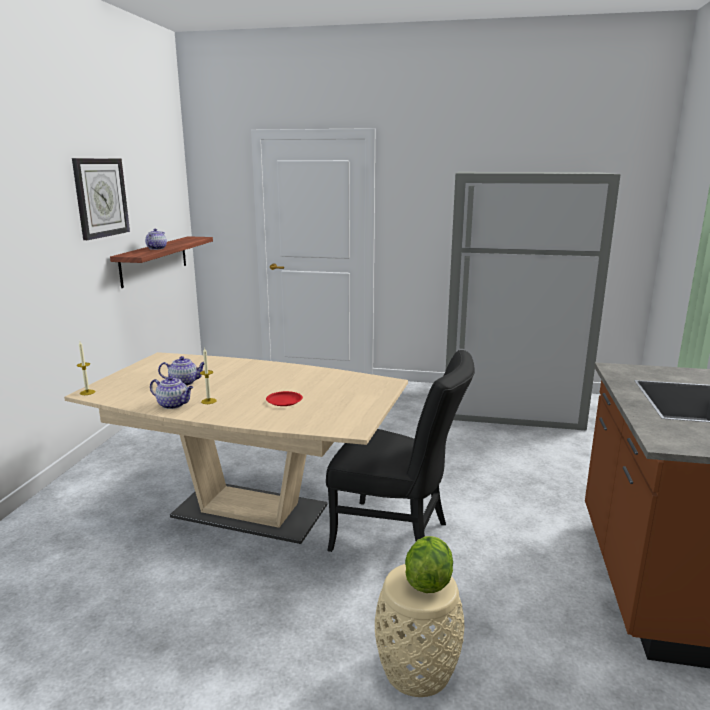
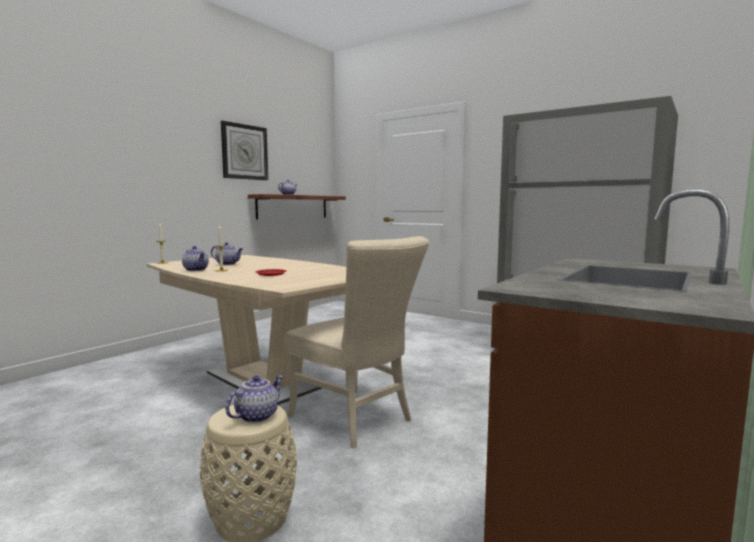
camera: 25 degrees right, 10 degrees down
black chair [326,350,475,552] -> beige chair [284,236,430,448]
lettuce [405,536,453,593] -> teapot [225,375,284,423]

